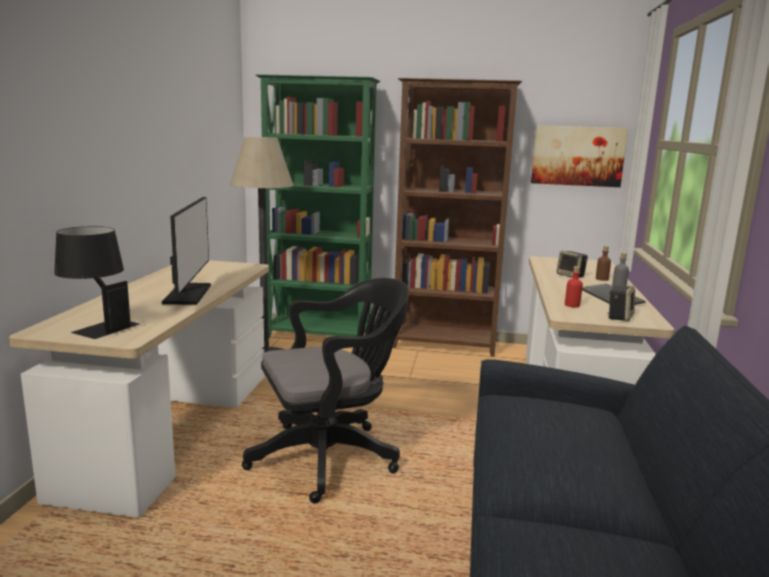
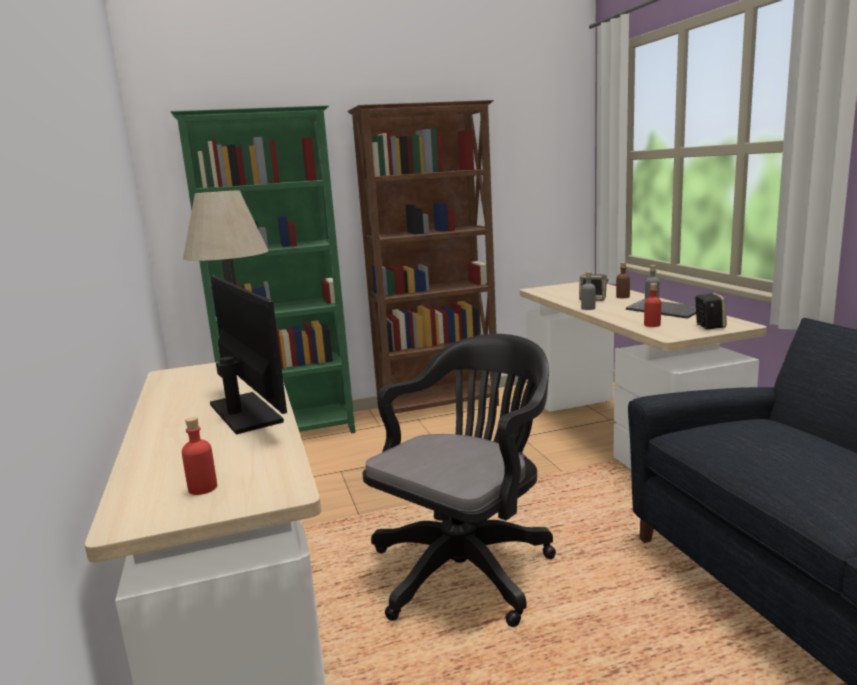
camera: 25 degrees left, 0 degrees up
black table lamp [54,226,139,339] -> red bottle [182,417,217,495]
picture [531,125,628,187] -> none
none -> grey bottle [581,272,596,310]

